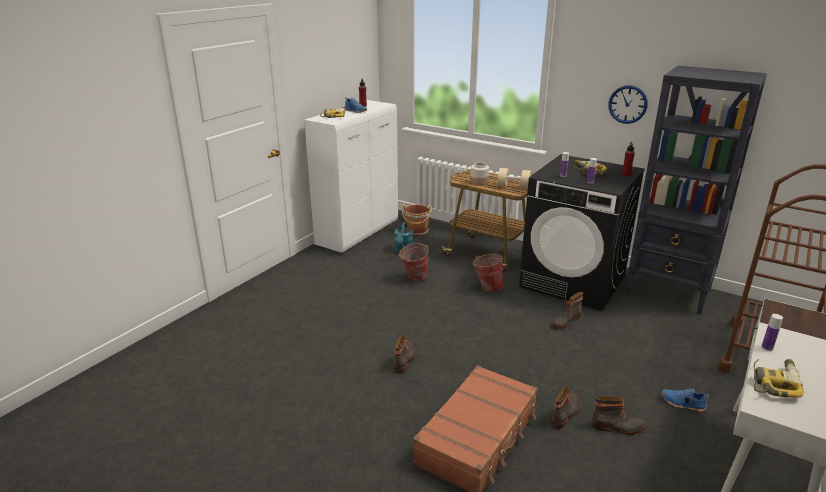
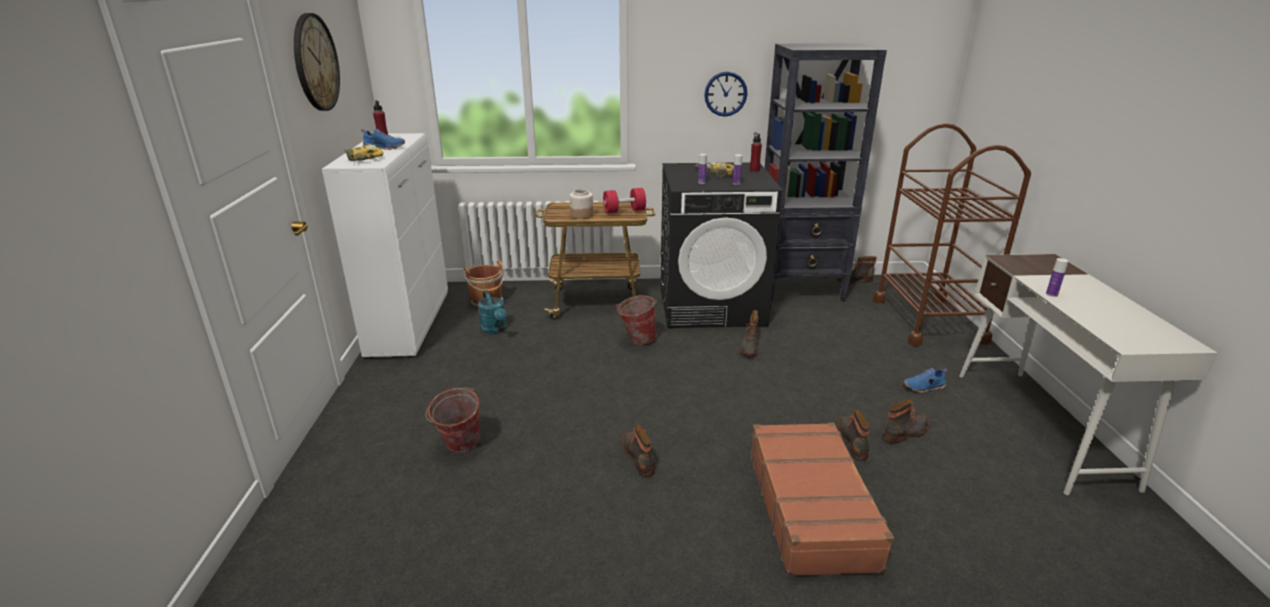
camera: 35 degrees left, 0 degrees up
bucket [398,243,429,282] -> bucket moved to [426,388,481,452]
beige dumbbell [497,168,531,189] -> red dumbbell [603,188,646,213]
power drill [754,359,804,398] -> none
none -> wall clock [294,13,340,111]
none -> boot [836,256,877,284]

